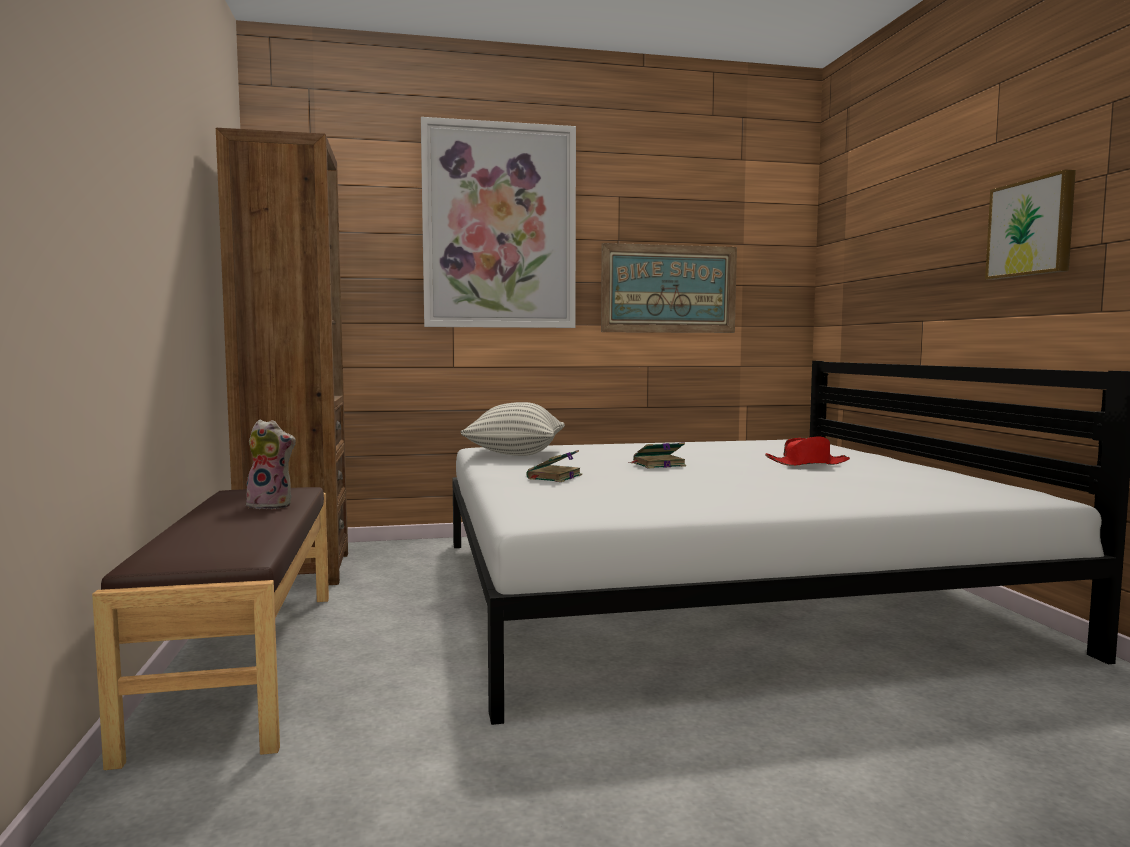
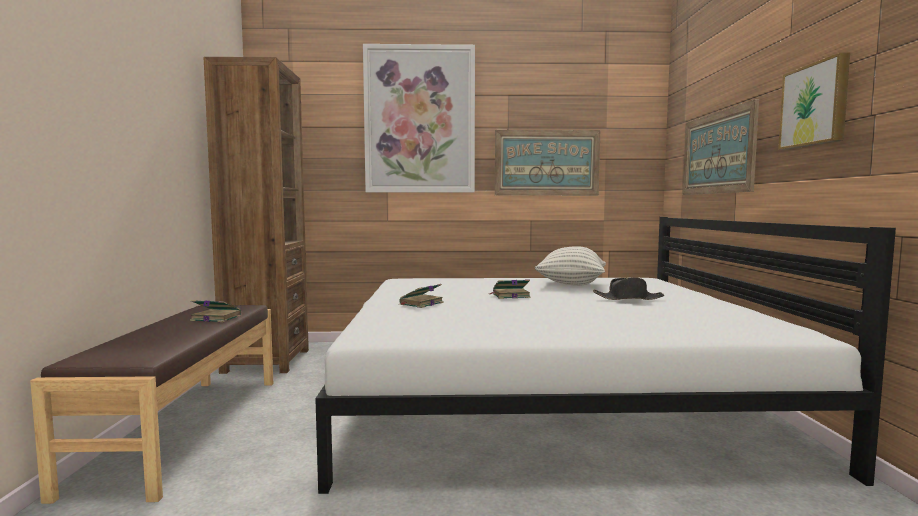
camera: 10 degrees right, 0 degrees up
plush toy [246,419,296,509] -> book [190,300,241,322]
pillow [461,402,565,456] -> pillow moved to [535,246,606,286]
red hat [765,436,850,466] -> black hat [593,277,664,300]
none -> picture [683,99,759,195]

